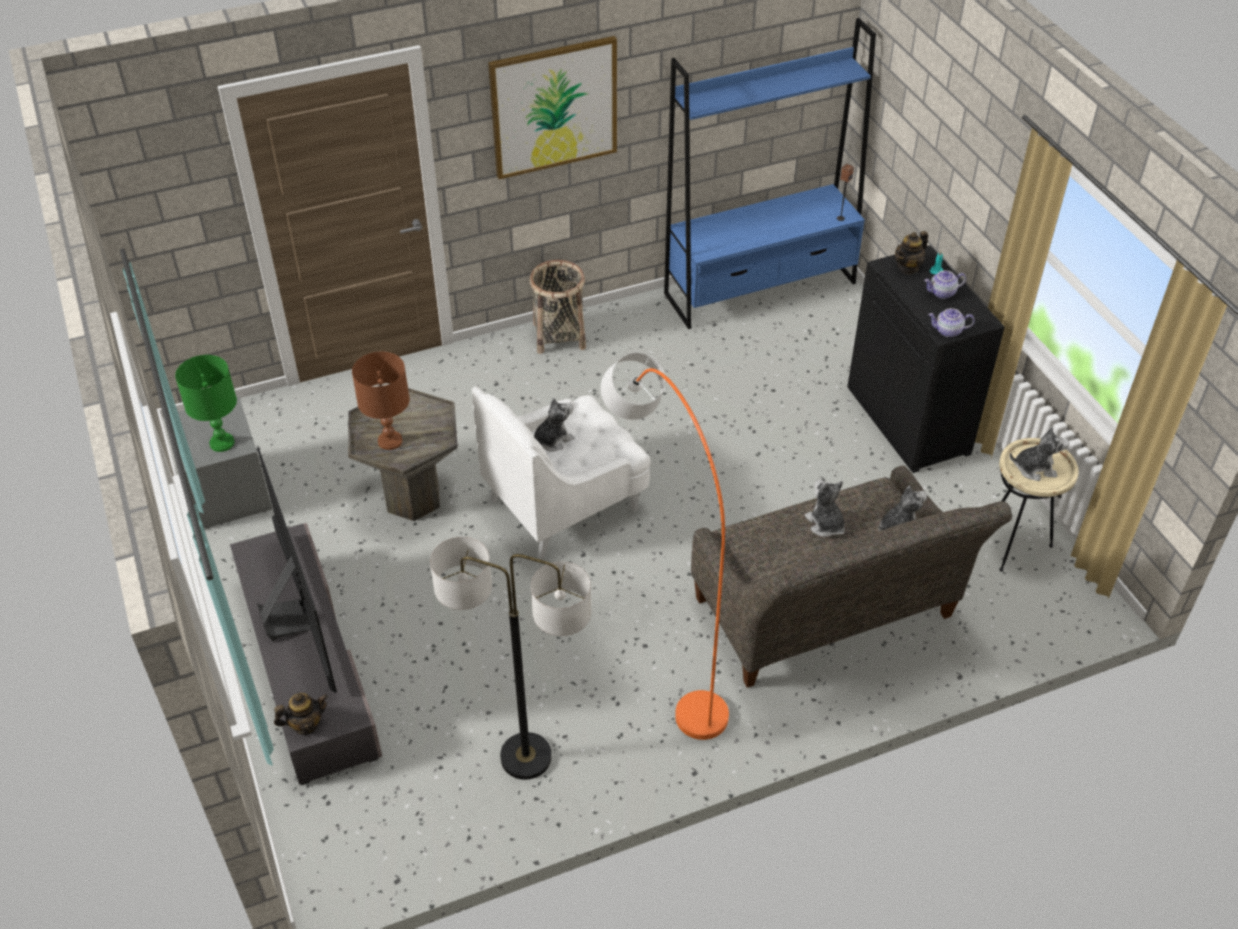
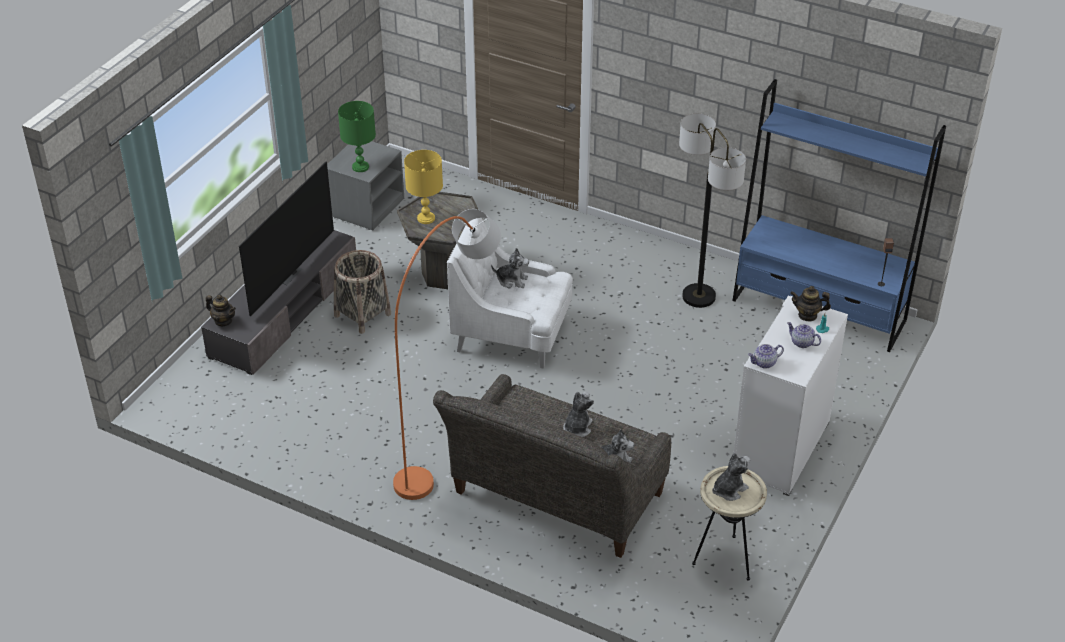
camera: 50 degrees right, 5 degrees down
brown table lamp [352,352,410,450] -> yellow table lamp [404,150,443,224]
floor lamp [430,537,592,780] -> floor lamp moved to [679,113,746,308]
picture [488,36,617,179] -> none
basket [530,260,586,354] -> basket moved to [334,250,391,334]
black cabinet [847,245,1005,473] -> white cabinet [734,296,848,496]
teapot [928,308,975,337] -> teapot turned 75 degrees counterclockwise [748,344,784,369]
plush toy [1009,427,1069,481] -> plush toy turned 90 degrees counterclockwise [712,452,750,501]

